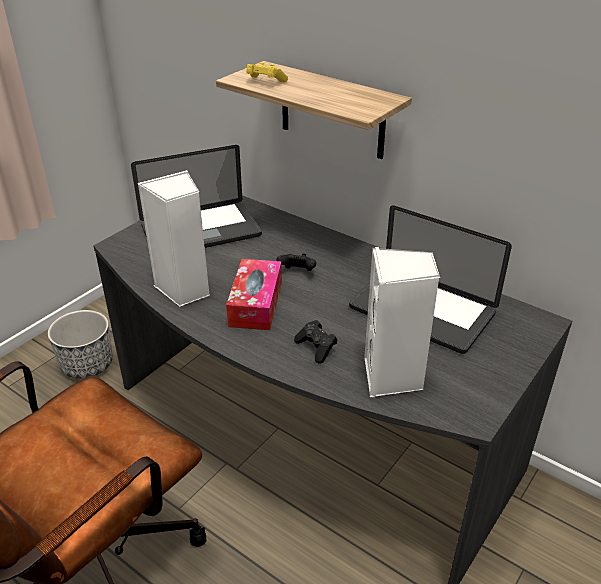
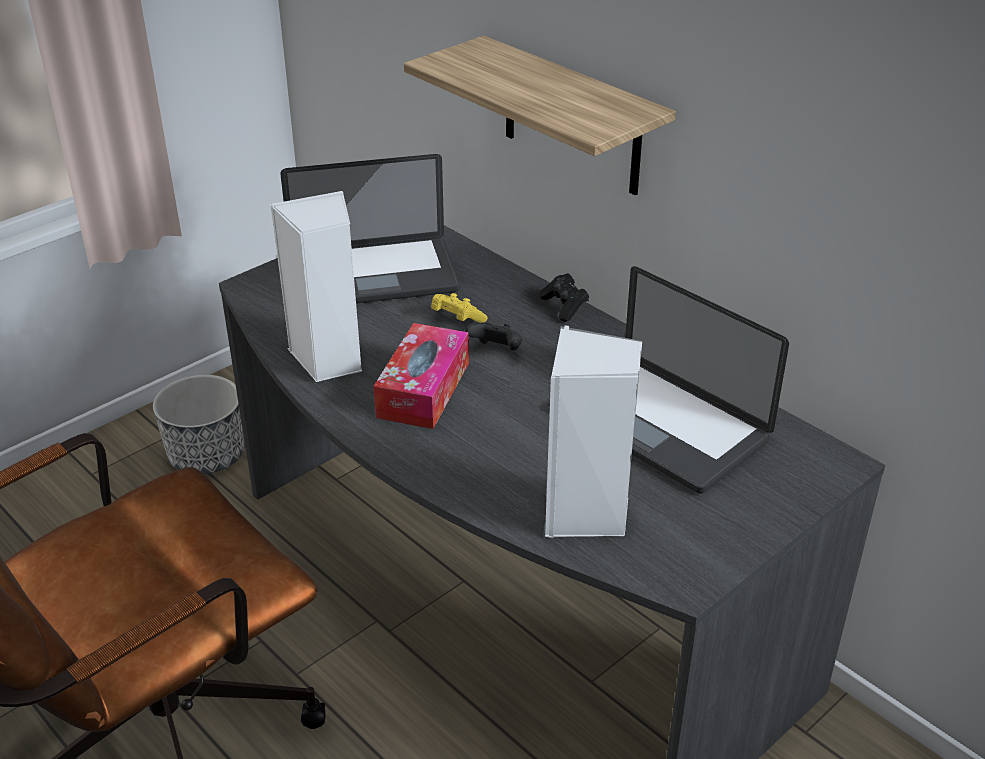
camera: 10 degrees right, 0 degrees up
yellow game controller [246,62,288,83] -> yellow game controller moved to [431,293,488,323]
black game controller [294,320,337,363] -> black game controller moved to [539,273,589,322]

